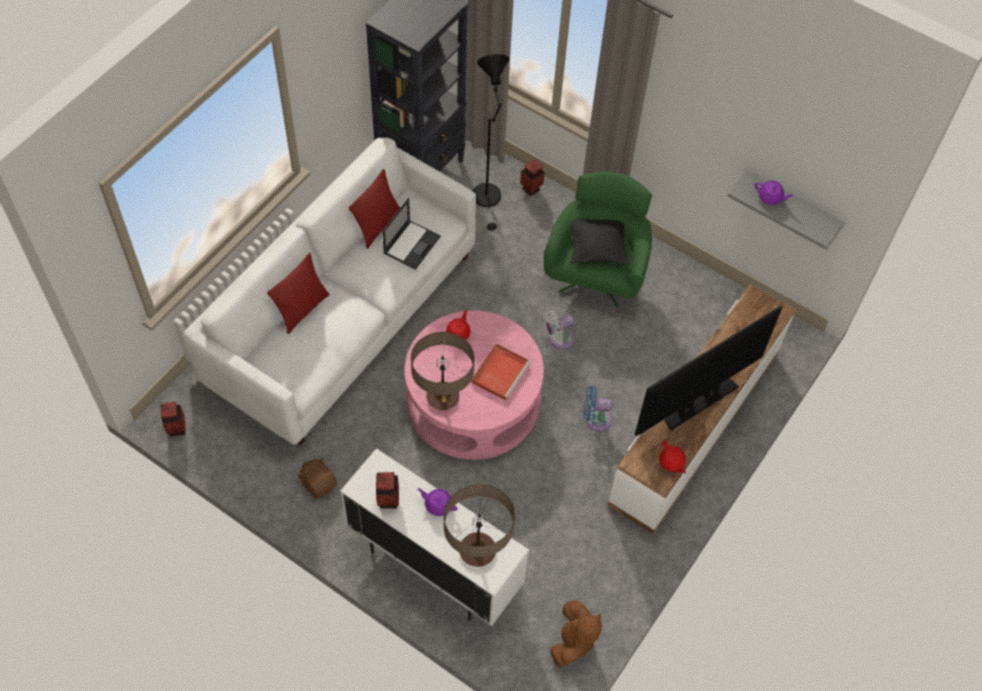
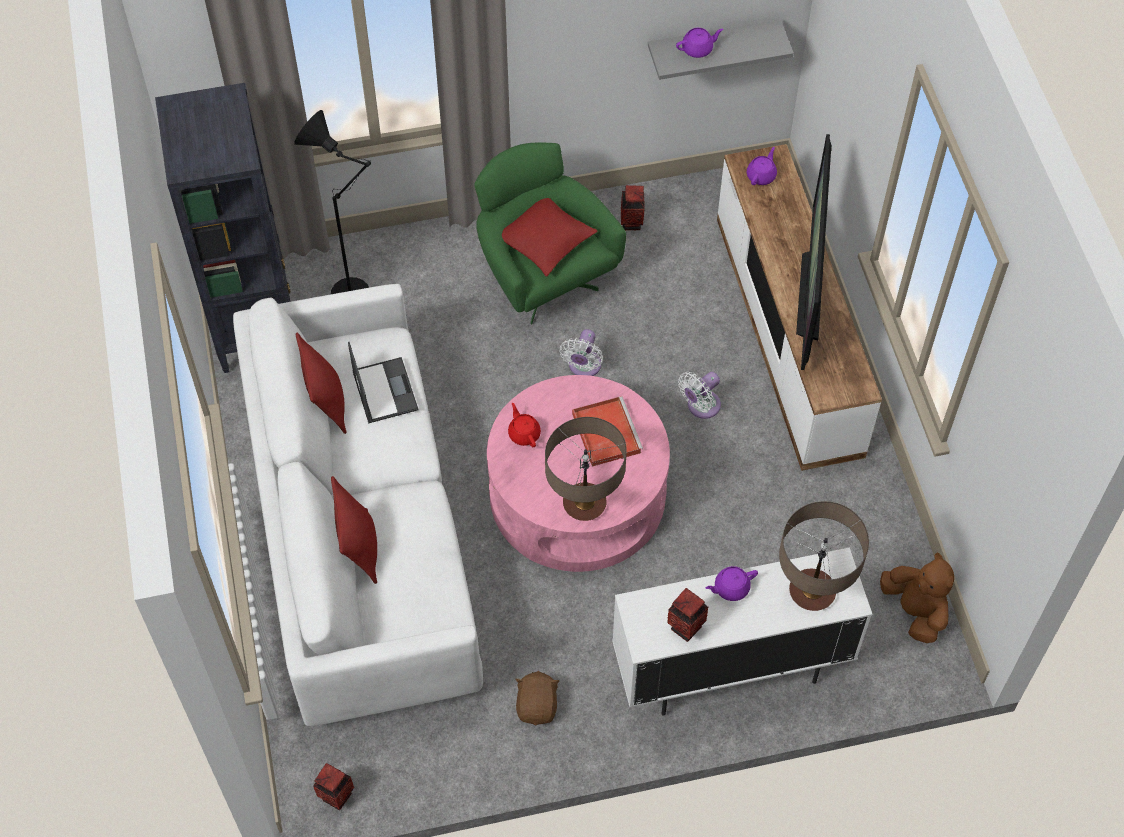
camera: 45 degrees left, 0 degrees up
brown plush toy [297,457,337,498] -> brown plush toy turned 90 degrees clockwise [515,671,559,726]
vase [520,159,545,196] -> vase moved to [621,185,645,230]
black pillow [570,219,629,265] -> red pillow [502,198,598,277]
blue fan [583,386,612,431] -> white fan [678,372,721,419]
red teapot [659,440,686,474] -> none
none -> purple teapot [747,147,777,185]

